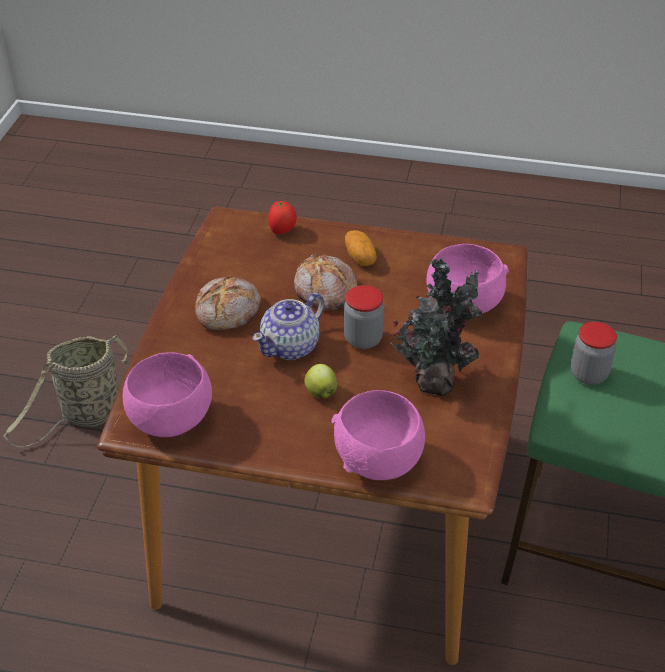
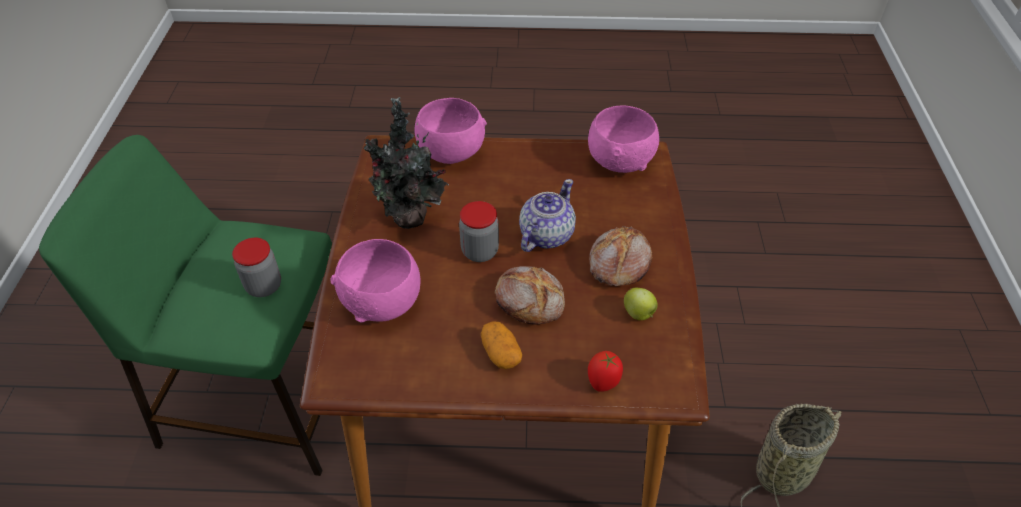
camera: 170 degrees right, 5 degrees up
apple [304,364,337,399] -> apple moved to [624,288,658,320]

